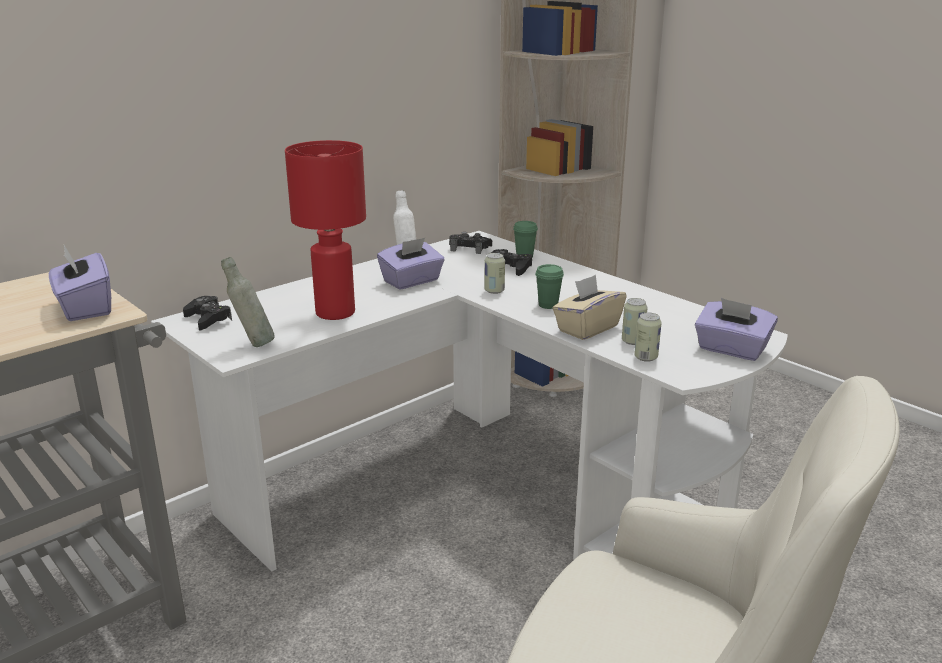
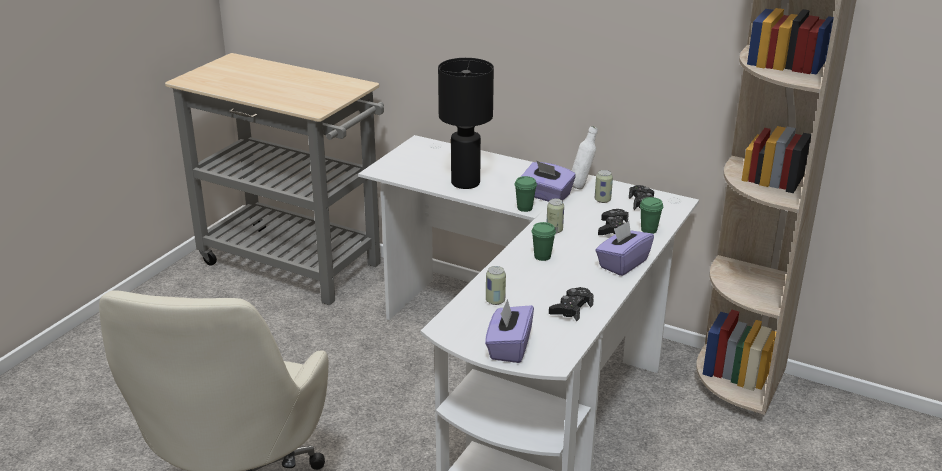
camera: 70 degrees right, 5 degrees up
purple tissue box [49,245,111,321] -> purple tissue box moved to [595,221,654,276]
black game controller [183,296,232,331] -> black game controller moved to [549,287,594,321]
grey bottle [221,257,275,347] -> none
red table lamp [285,140,366,320] -> black table lamp [438,58,494,189]
beige tissue box [552,275,627,340] -> none
can [634,313,662,362] -> can moved to [595,170,613,203]
none -> green cup [514,176,537,212]

